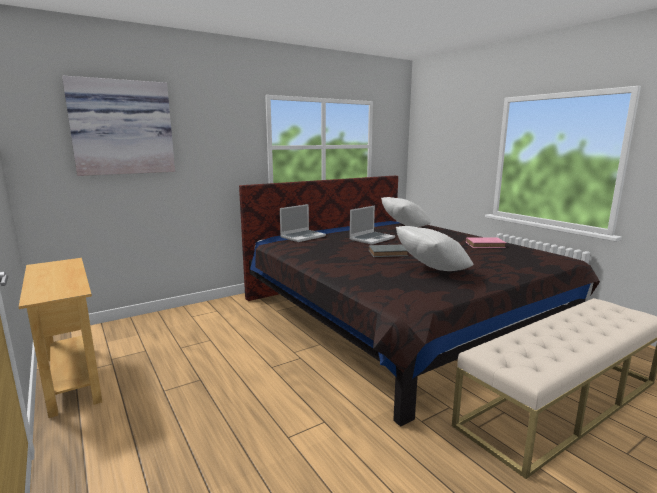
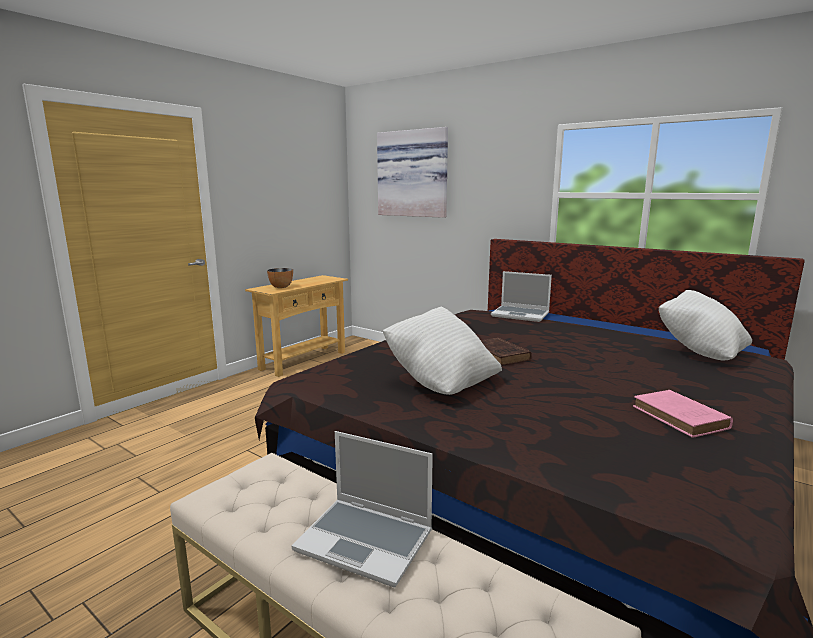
camera: 70 degrees right, 0 degrees up
laptop [349,205,395,245] -> laptop moved to [292,431,433,588]
grey book [369,245,408,257] -> brown book [481,338,532,366]
none -> bowl [267,268,293,288]

